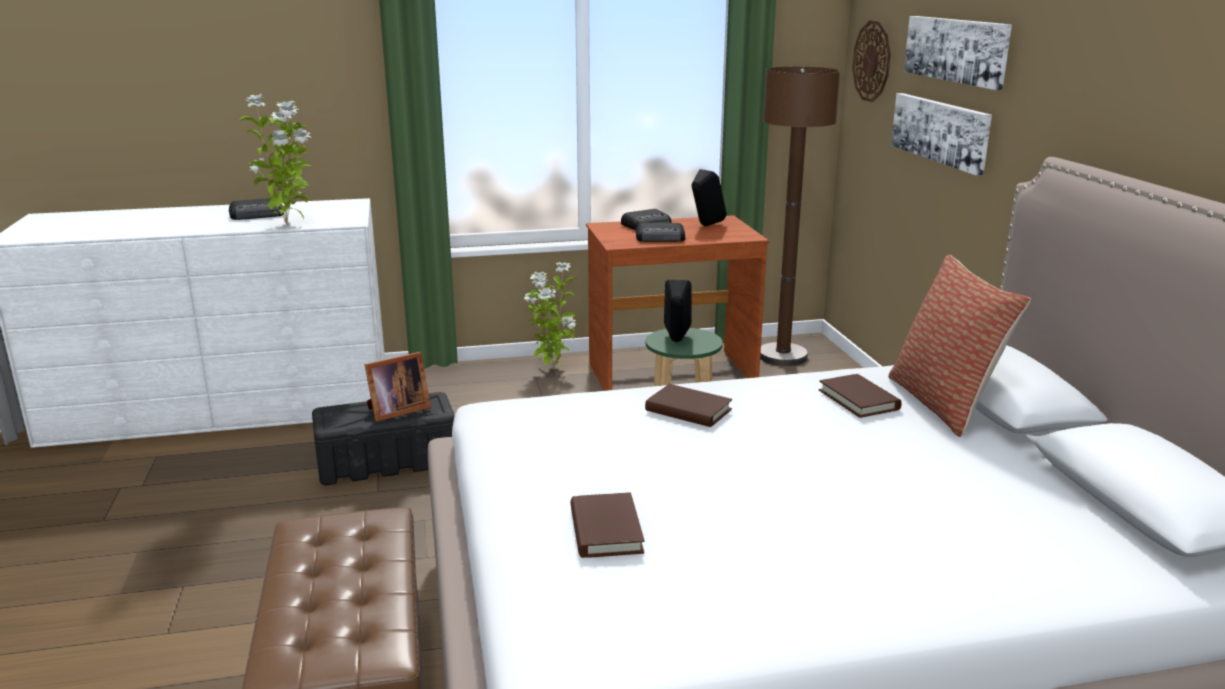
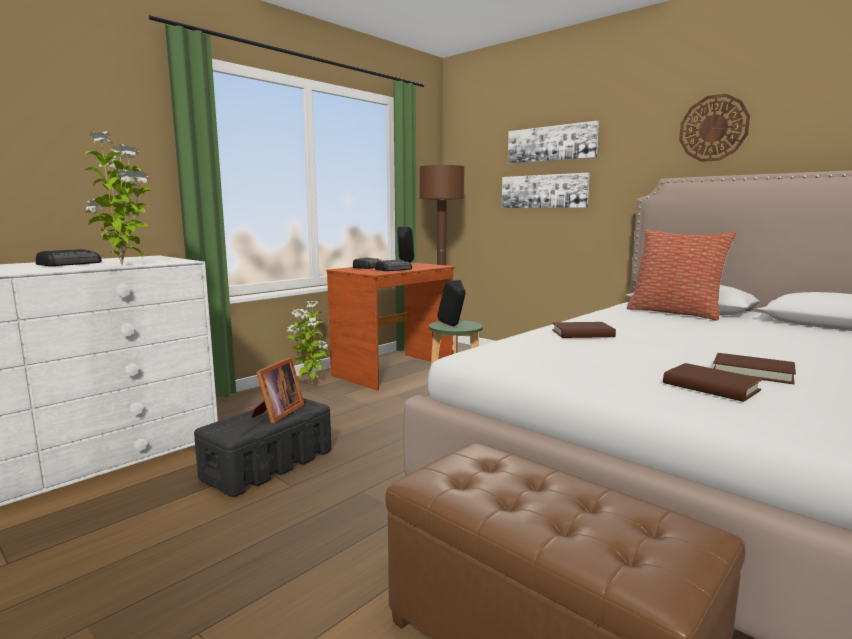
camera: 35 degrees left, 10 degrees down
brown book [819,374,902,418] -> brown book moved to [713,353,796,384]
wall clock [852,20,891,102] -> wall clock moved to [679,94,750,162]

